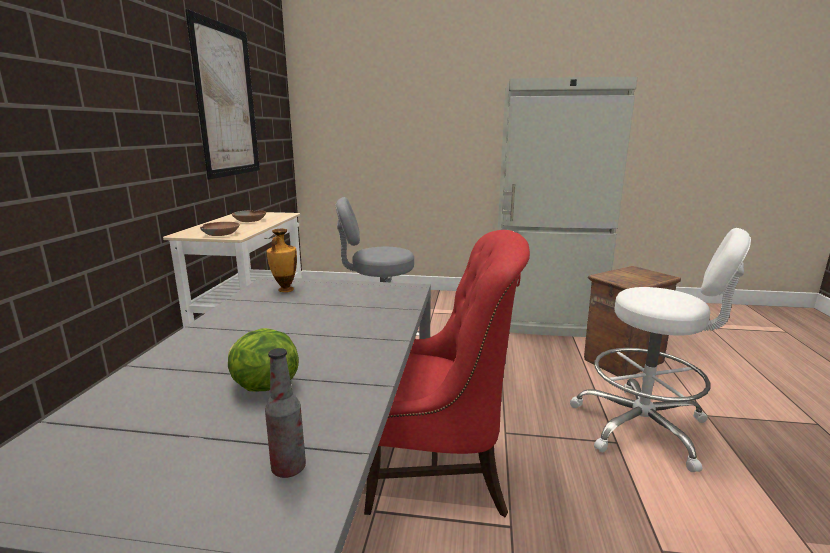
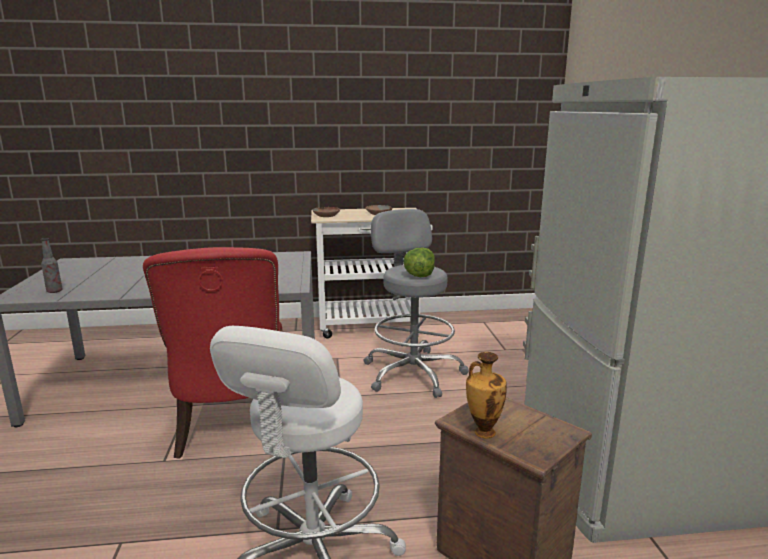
camera: 75 degrees right, 0 degrees up
picture [185,9,260,179] -> none
lettuce [228,328,299,391] -> lettuce moved to [403,247,435,277]
vase [267,229,297,292] -> vase moved to [466,352,507,439]

